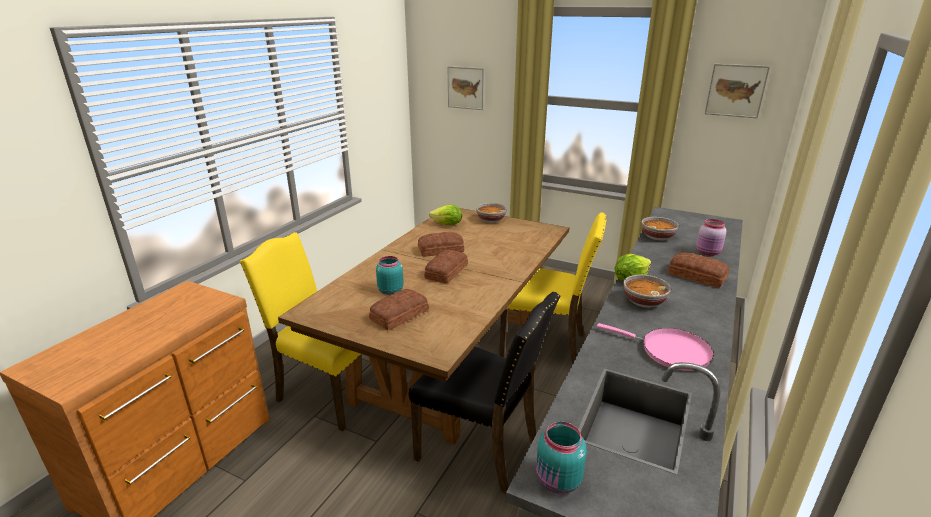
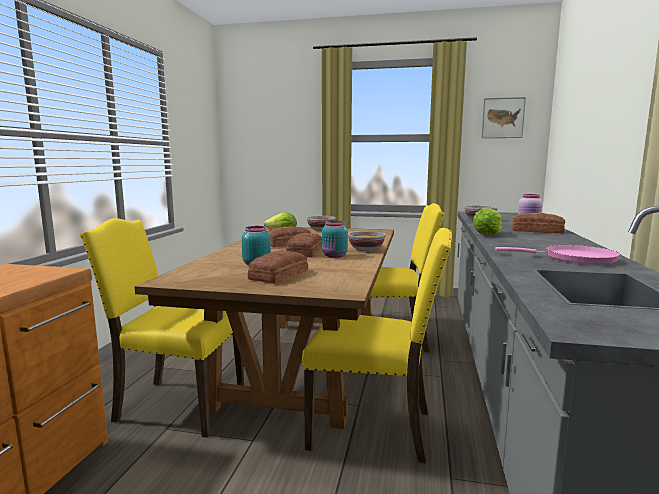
camera: 15 degrees left, 15 degrees down
black chair [409,292,561,494] -> yellow chair [302,228,452,463]
picture [448,66,484,110] -> none
turquoise jar [536,422,587,494] -> turquoise jar moved to [322,221,348,258]
bowl [623,275,671,308] -> bowl moved to [348,231,385,251]

